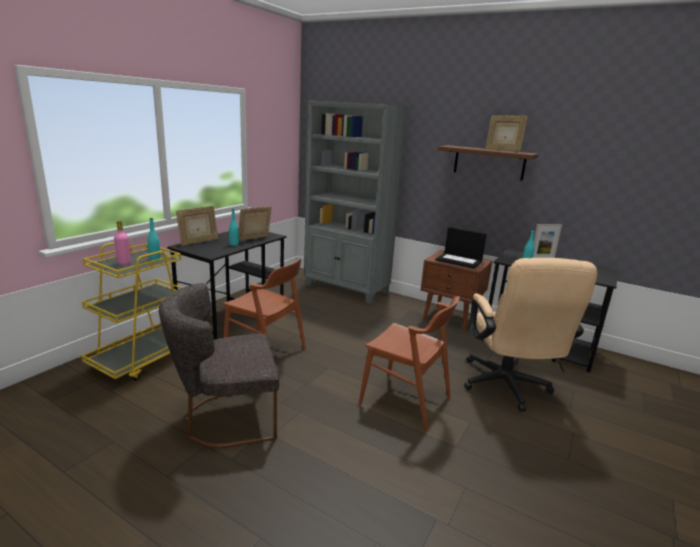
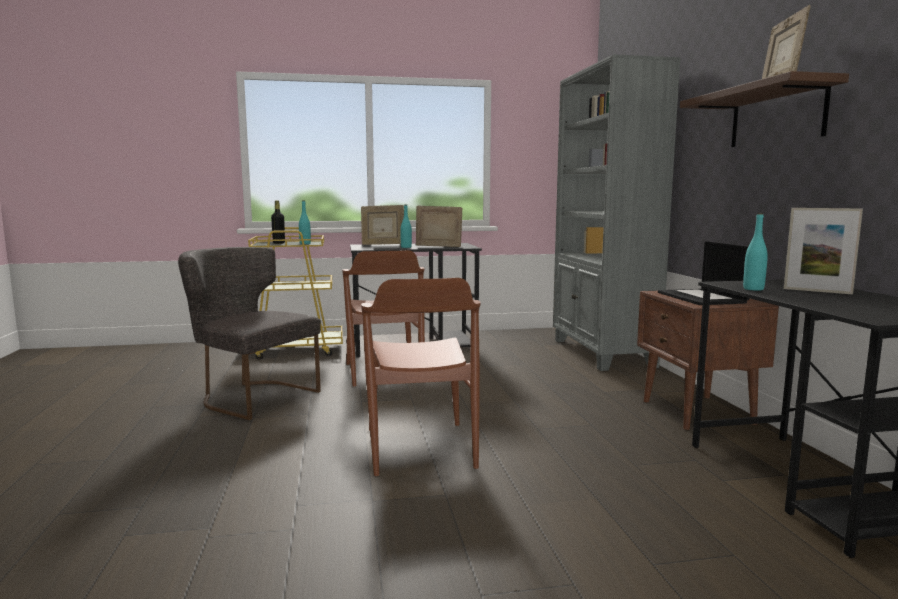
camera: 50 degrees right, 10 degrees down
pink bottle [114,221,131,265] -> black bottle [271,200,285,244]
beige office chair [464,258,597,411] -> none

